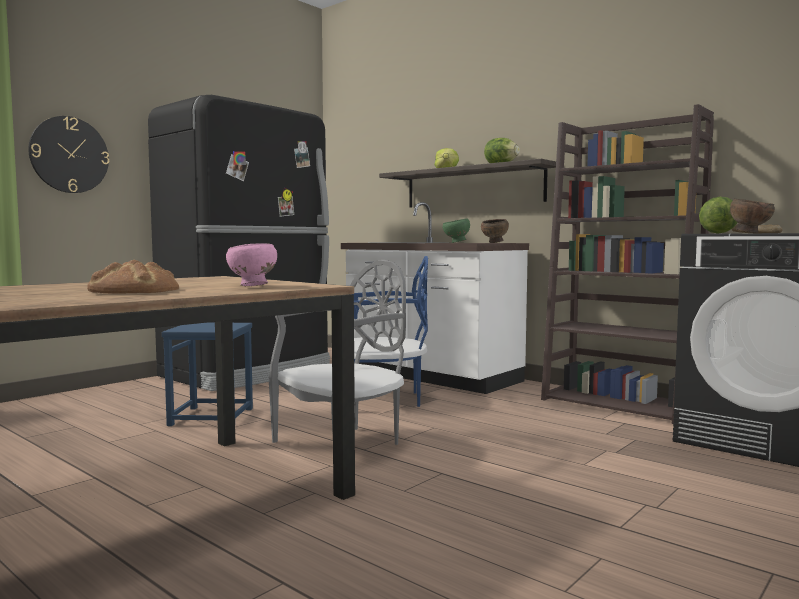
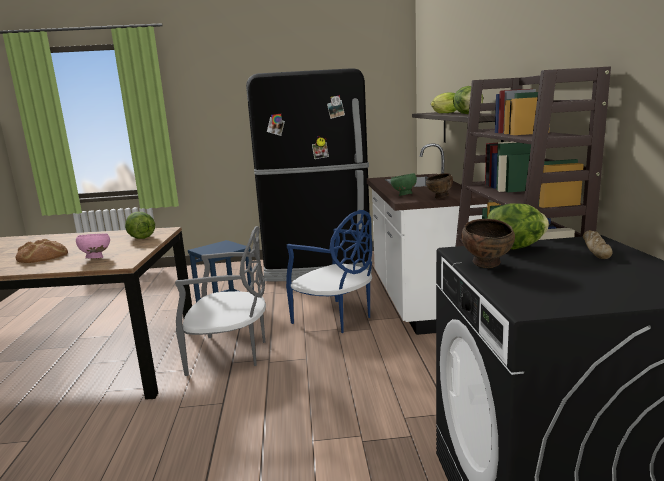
camera: 45 degrees right, 10 degrees up
wall clock [28,116,109,193] -> none
none -> lettuce [125,212,155,239]

